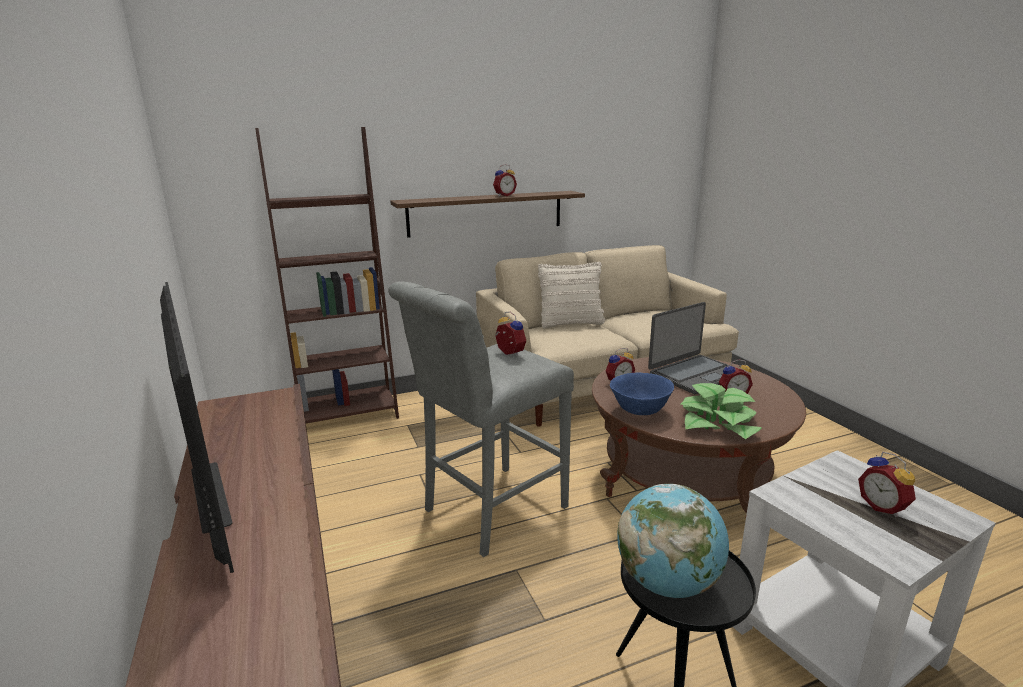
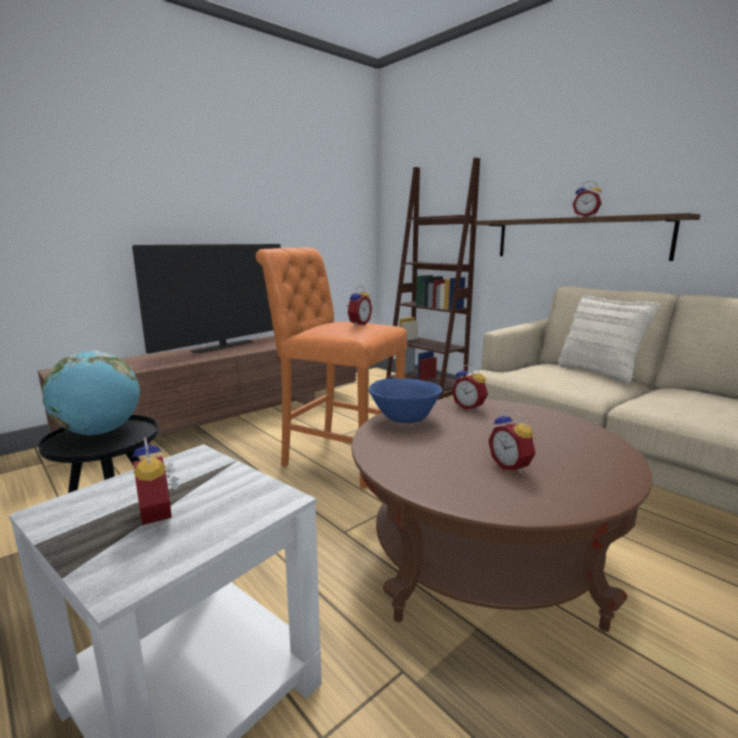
camera: 70 degrees right, 5 degrees down
grey stool [388,282,574,557] -> orange stool [256,247,407,489]
laptop [648,302,730,394] -> none
potted plant [681,383,762,439] -> none
alarm clock [858,451,916,517] -> alarm clock turned 75 degrees counterclockwise [132,436,180,529]

